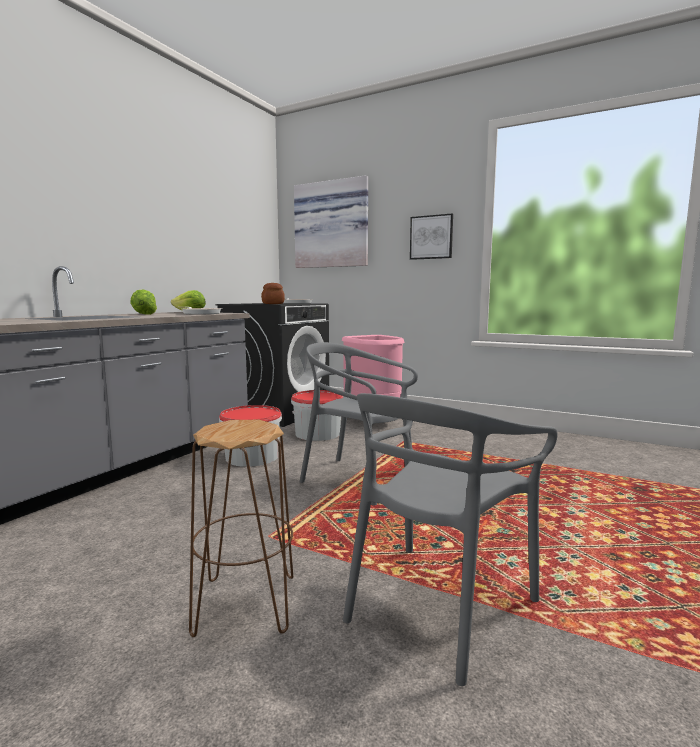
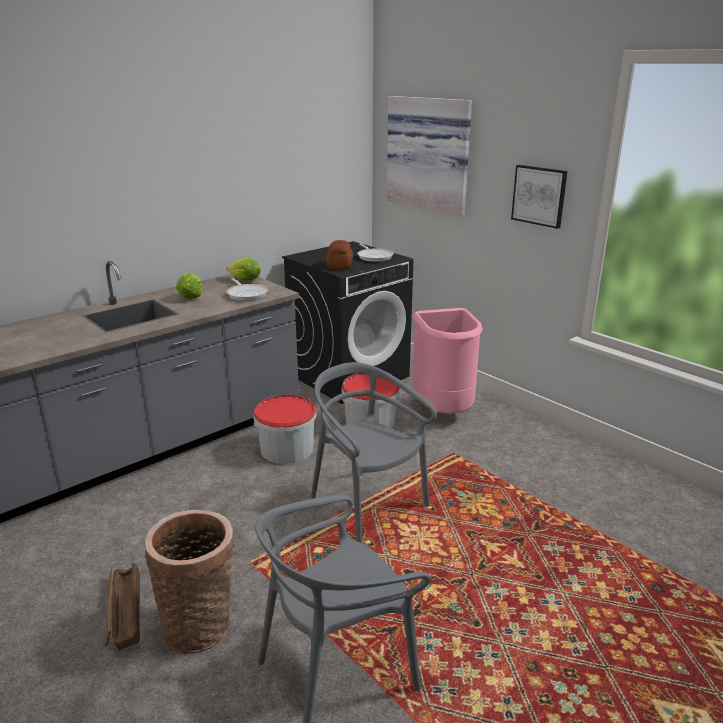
camera: 20 degrees right, 15 degrees up
brown stool [189,420,293,637] -> basket [145,510,235,654]
none -> crate [105,563,140,650]

